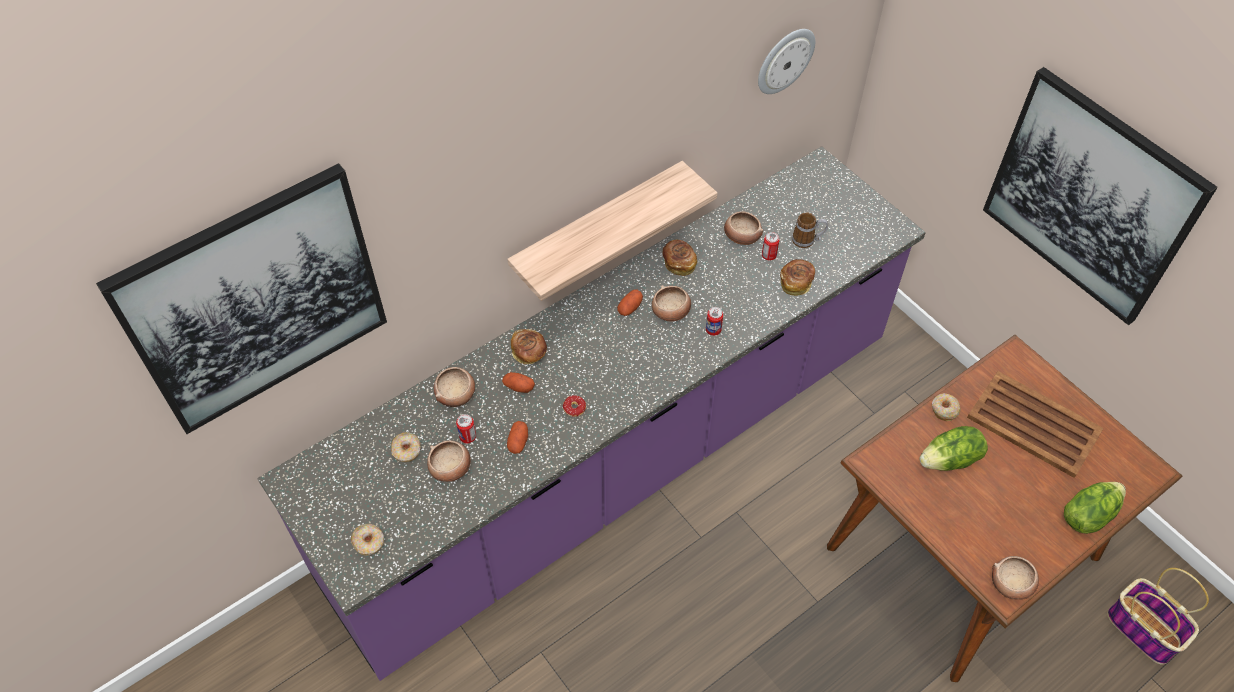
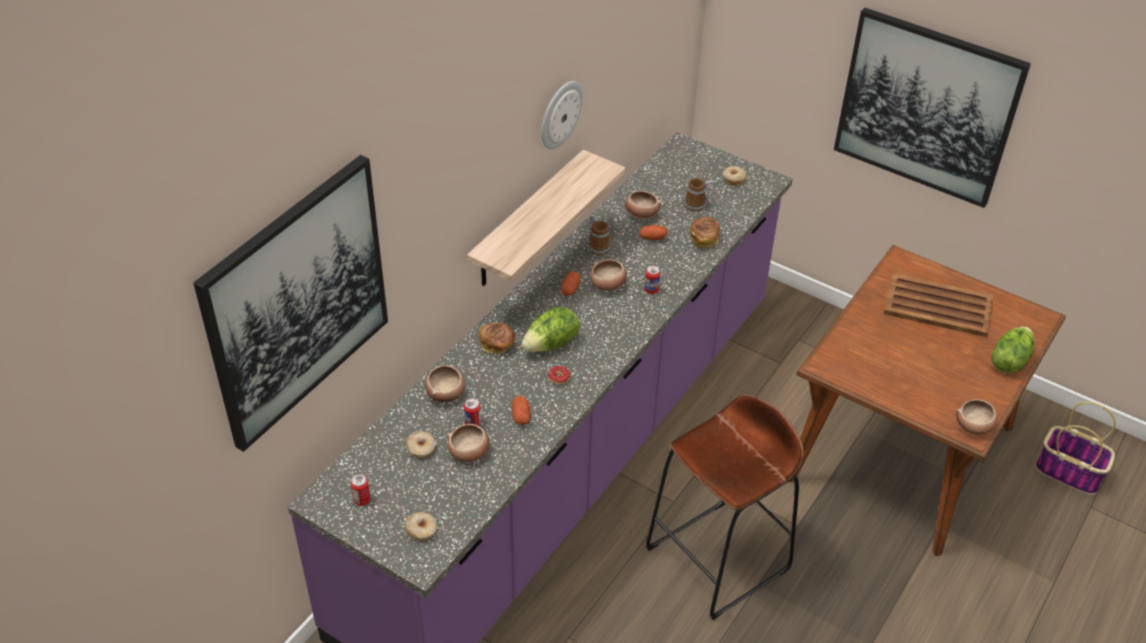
camera: 20 degrees left, 10 degrees down
potato [502,372,535,393] -> potato moved to [639,225,667,240]
bread [663,240,697,276] -> mug [589,216,610,255]
wall clock [758,29,815,94] -> wall clock moved to [541,81,583,149]
can [762,232,780,261] -> can moved to [351,474,371,506]
lettuce [919,426,988,471] -> lettuce moved to [522,307,580,352]
donut [932,393,961,421] -> donut moved to [723,166,747,185]
none -> brown stool [646,395,804,620]

